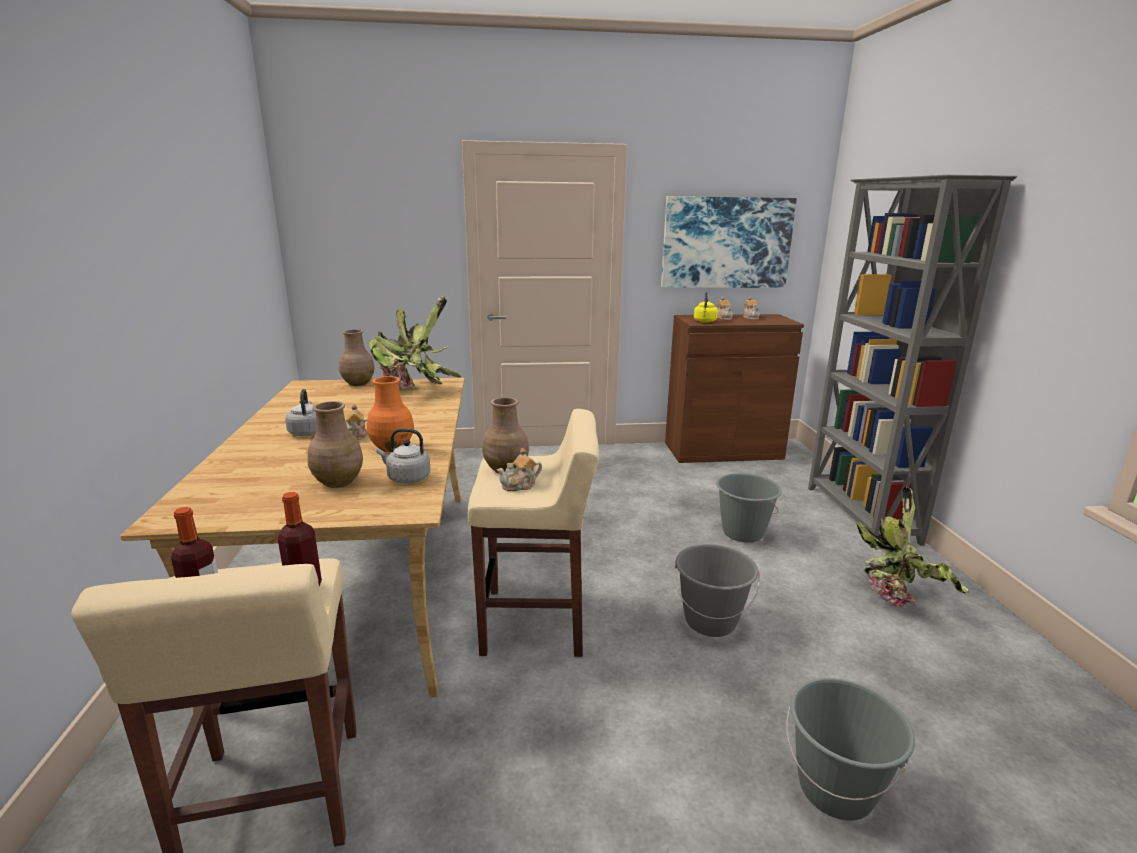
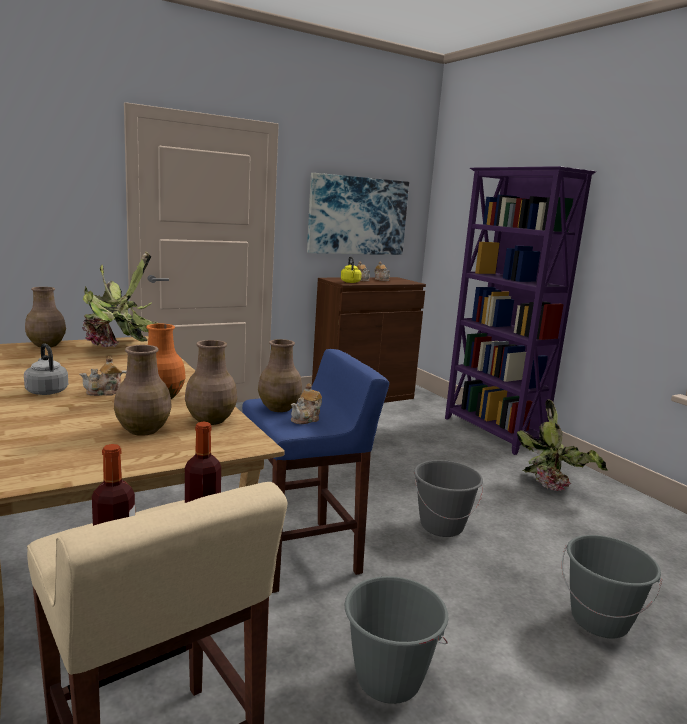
camera: 25 degrees left, 5 degrees down
grey kettle [376,429,431,484] -> brown vase [185,340,237,425]
beige stool [467,409,599,657] -> blue stool [242,349,389,593]
grey bucket [716,473,782,543] -> grey bucket moved to [344,576,448,704]
grey bookcase [808,175,1017,548] -> purple bookcase [445,166,596,455]

